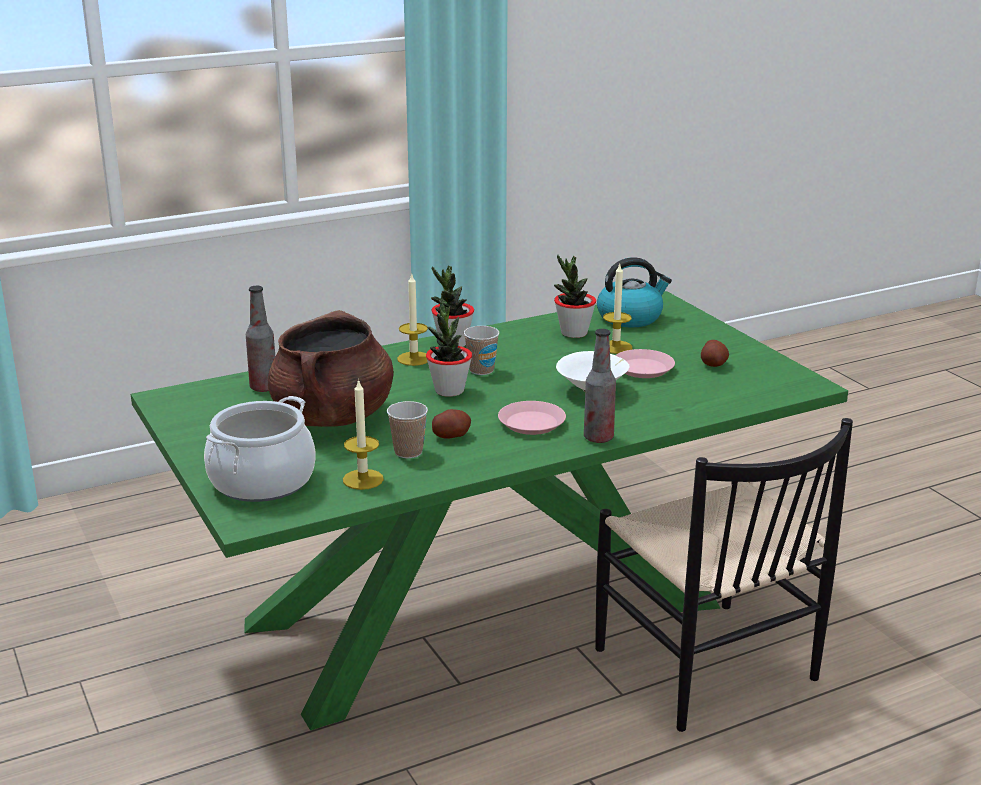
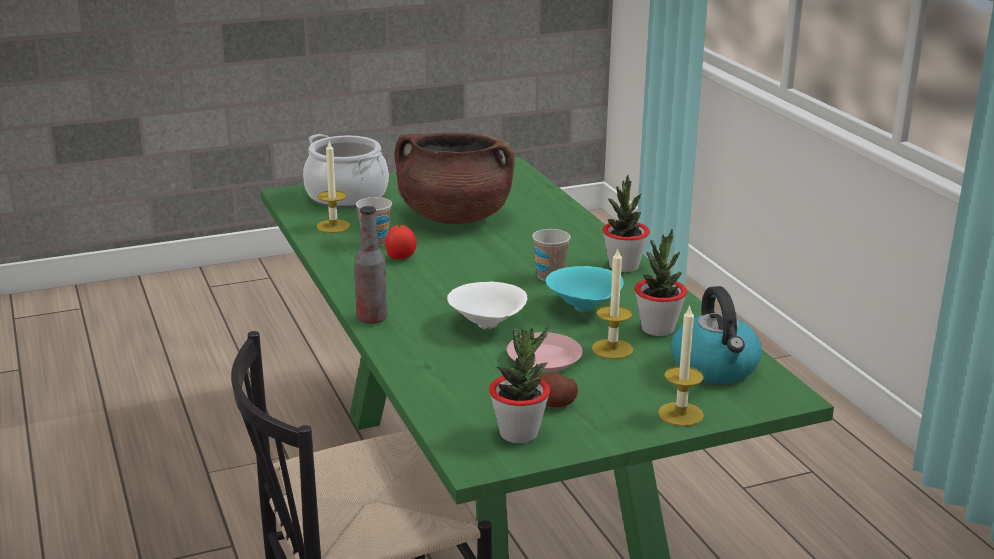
camera: 95 degrees right, 0 degrees up
bottle [246,286,275,392] -> none
candle [397,274,428,366] -> candle moved to [658,304,704,426]
potted plant [426,300,472,397] -> potted plant moved to [489,326,550,443]
potato [432,409,471,438] -> tomato [385,224,416,259]
pink plate [498,401,566,435] -> none
none -> turquoise bowl [546,266,624,312]

